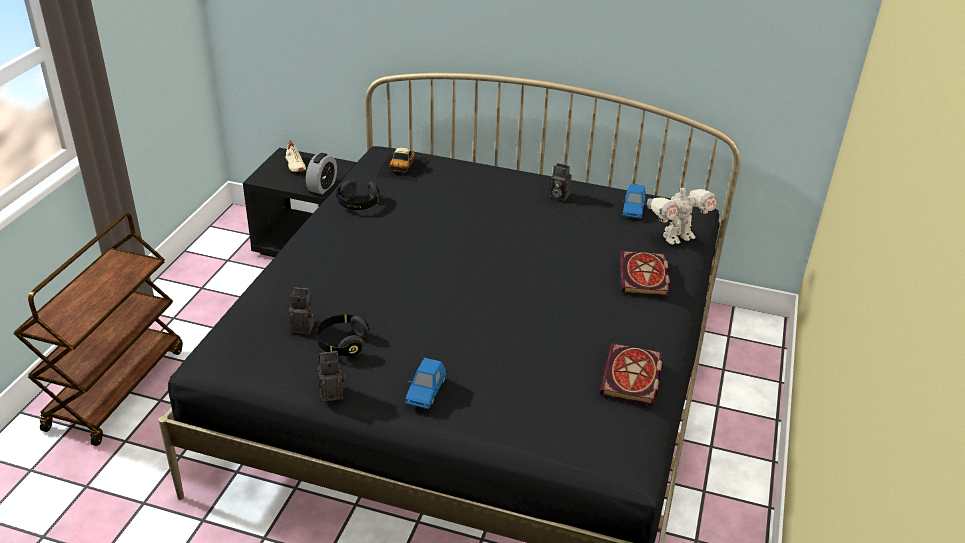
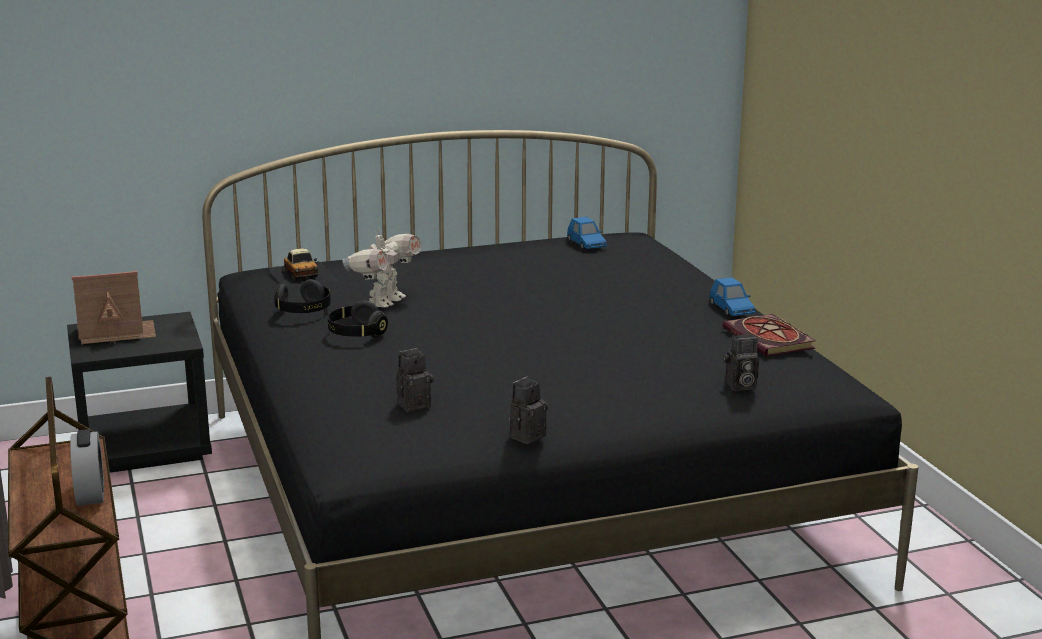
camera: 35 degrees left, 15 degrees down
beige shoe [286,141,306,172] -> toy house [72,271,156,345]
alarm clock [306,153,337,194] -> alarm clock moved to [70,429,104,506]
black headphones [316,314,369,357] -> black headphones moved to [328,300,388,338]
blue toy car [405,358,446,409] -> blue toy car moved to [709,277,755,316]
camera [550,163,572,201] -> camera moved to [724,334,759,391]
book [620,251,670,296] -> none
toy robot [647,183,718,245] -> toy robot moved to [342,228,421,308]

